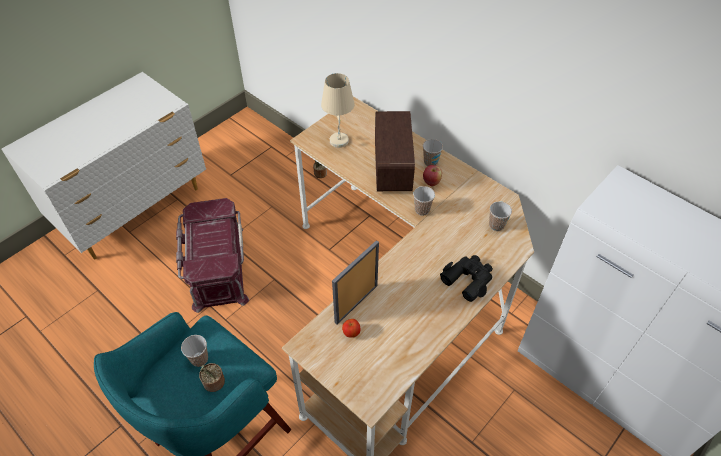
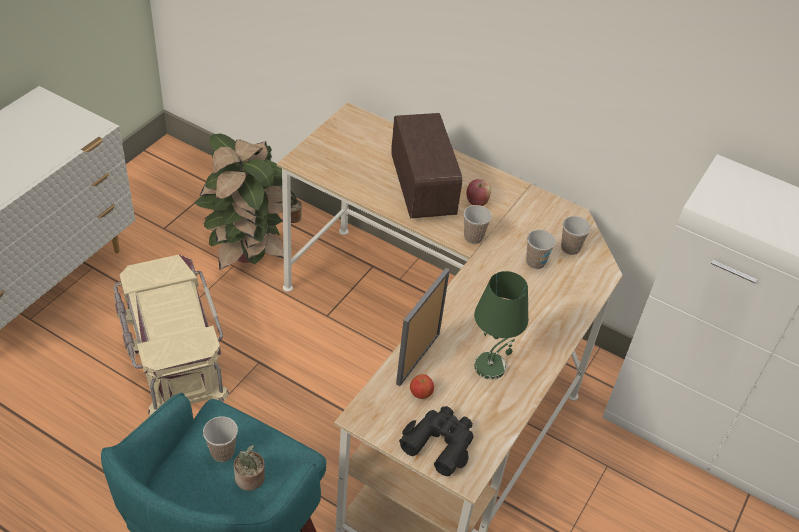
camera: 15 degrees left, 5 degrees down
red storage box [176,198,249,313] -> beige storage box [113,255,229,416]
beige table lamp [321,73,355,148] -> none
cup [423,139,443,166] -> cup moved to [526,230,556,269]
black binoculars [440,255,493,302] -> black binoculars moved to [399,406,474,476]
none -> potted plant [195,133,294,270]
none -> green table lamp [474,271,528,380]

